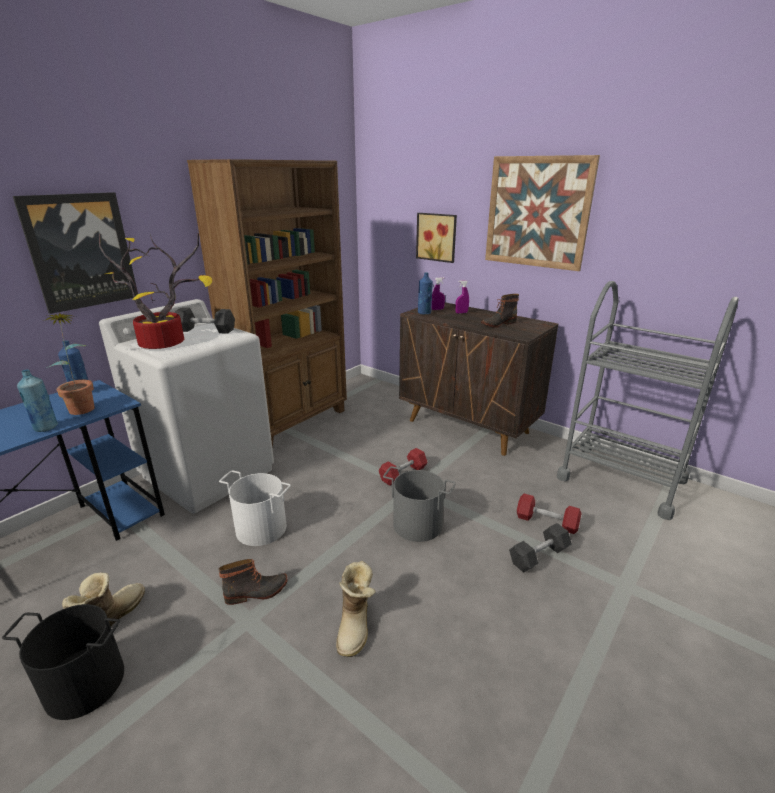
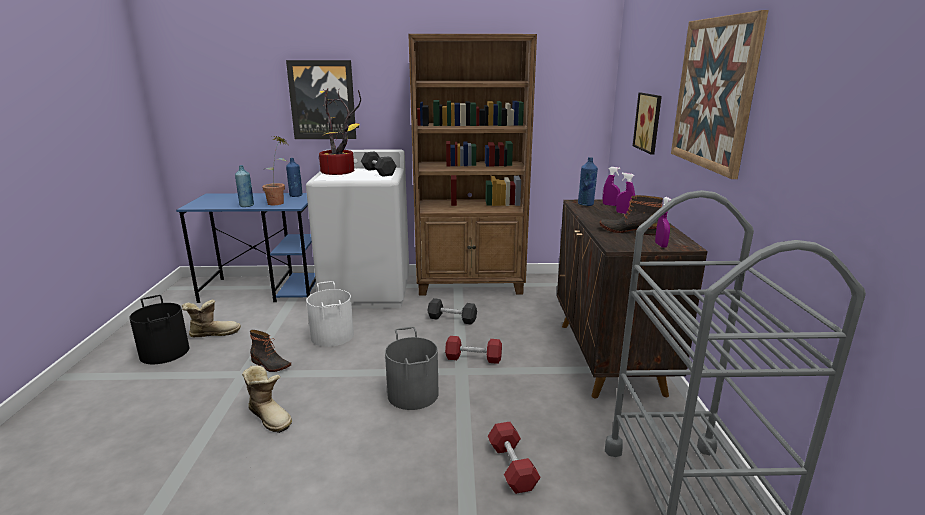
camera: 50 degrees right, 5 degrees down
boot [336,561,376,657] -> boot turned 105 degrees counterclockwise [242,365,292,433]
black dumbbell [509,523,572,573] -> black dumbbell moved to [427,298,477,325]
none -> purple spray bottle [655,197,671,248]

